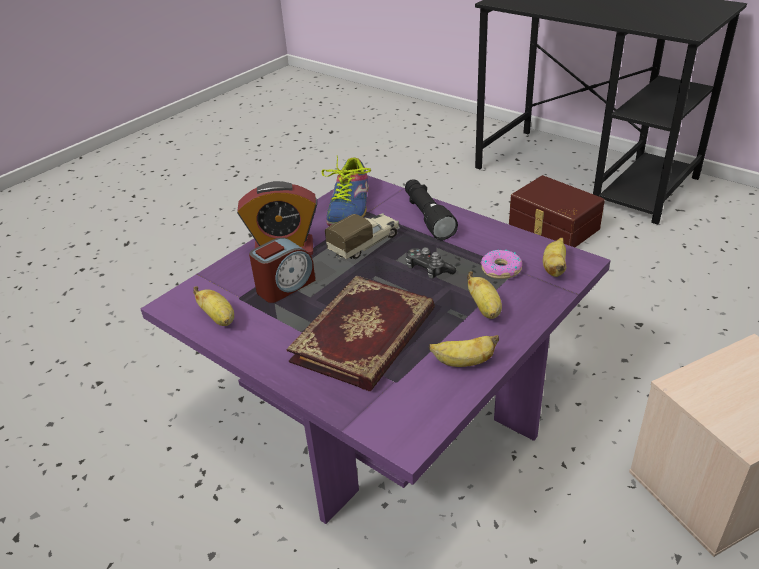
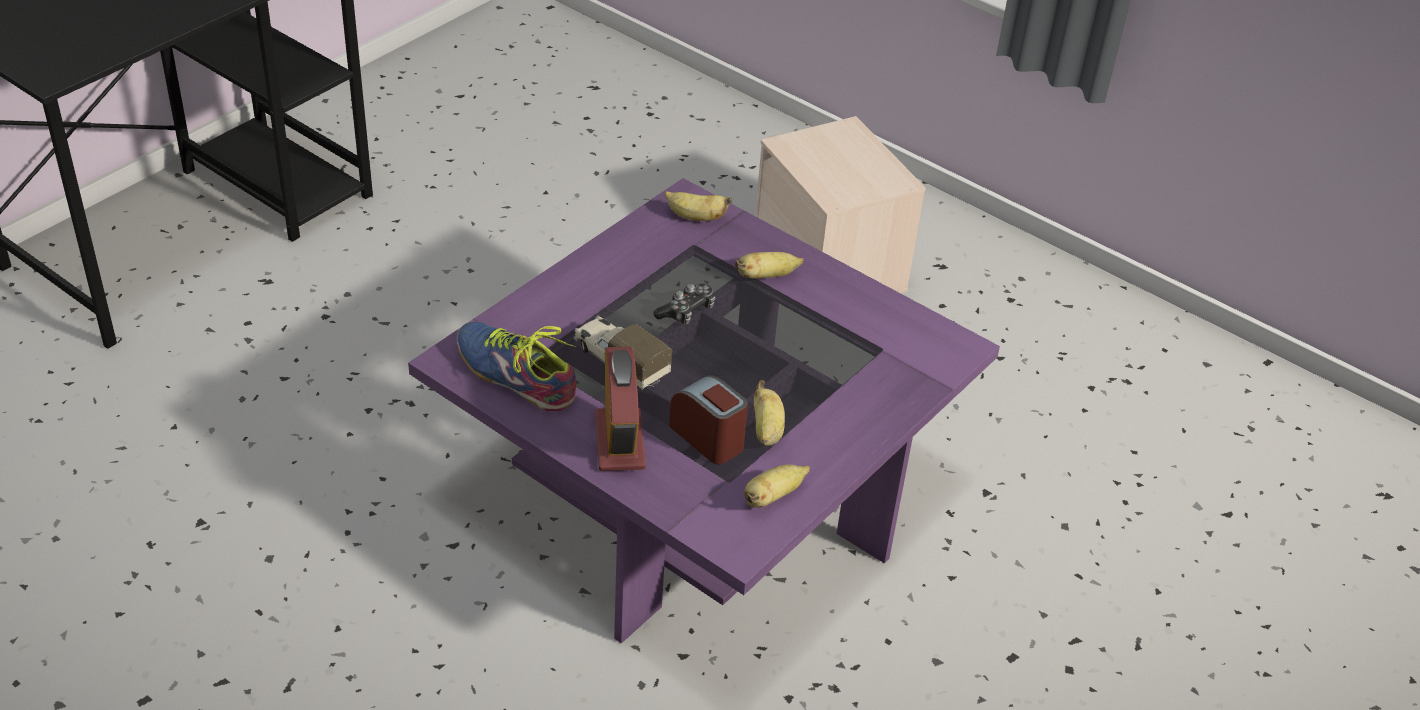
camera: 95 degrees left, 5 degrees up
book [287,275,435,391] -> none
shoe [322,156,371,226] -> shoe turned 150 degrees counterclockwise [456,322,576,411]
black flashlight [405,179,458,240] -> none
banana [429,335,499,367] -> banana moved to [754,380,785,446]
donut [481,250,522,279] -> none
brown storage box [509,175,605,247] -> none

